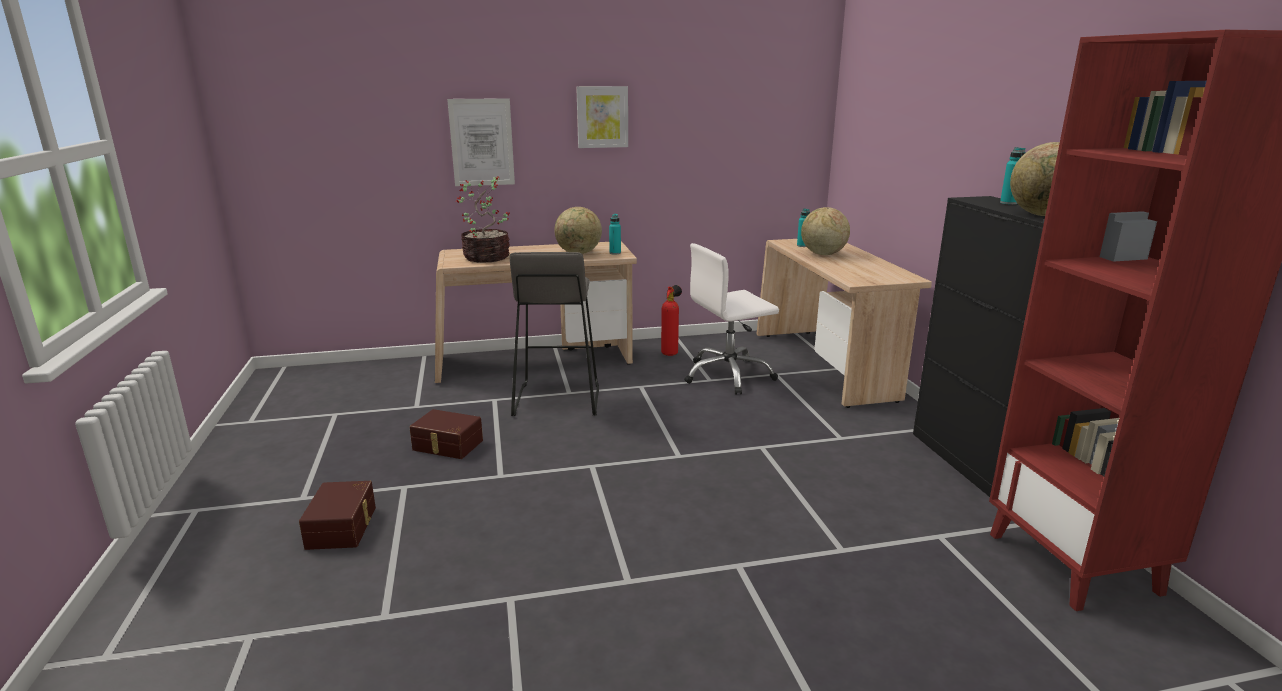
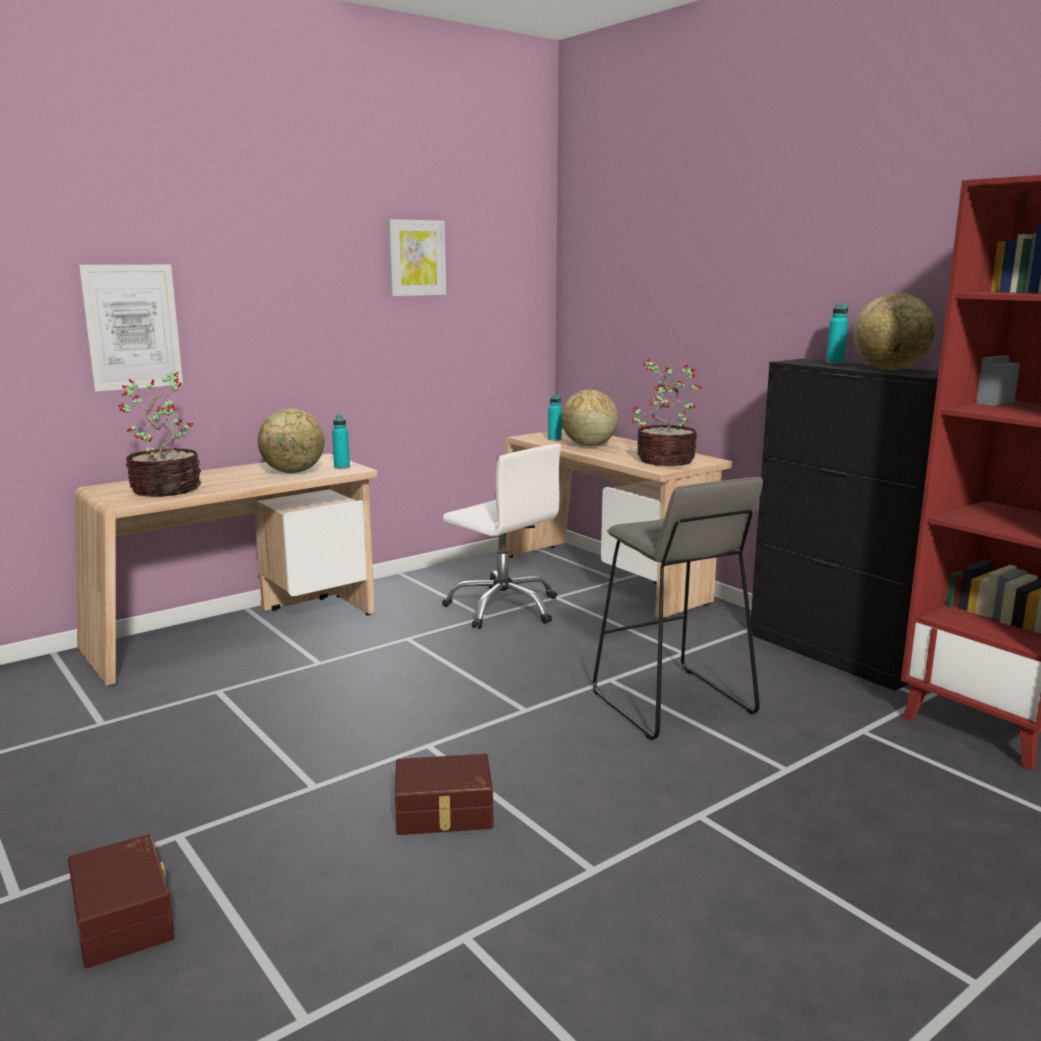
camera: 25 degrees left, 5 degrees down
brown storage box [409,409,483,459] -> brown storage box moved to [395,754,493,835]
grey stool [510,252,599,416] -> grey stool moved to [593,477,763,740]
picture [576,86,628,148] -> picture moved to [387,219,446,296]
fire extinguisher [661,285,682,356] -> none
white office chair [684,243,779,395] -> white office chair turned 90 degrees counterclockwise [442,444,561,629]
none -> potted plant [631,359,702,466]

